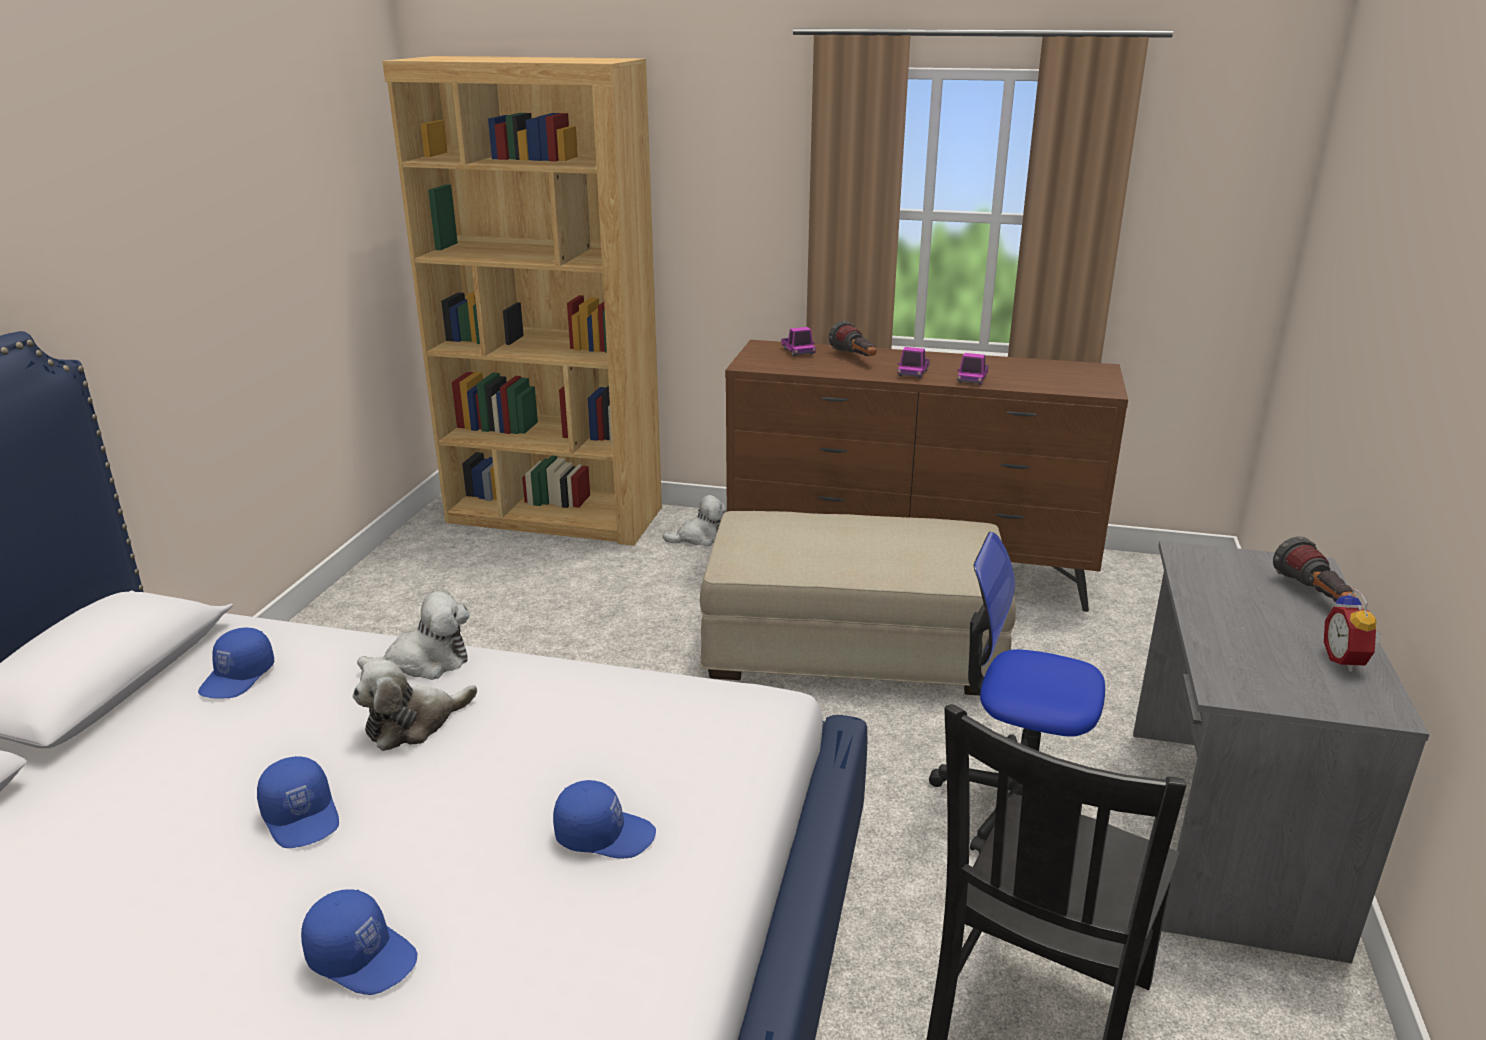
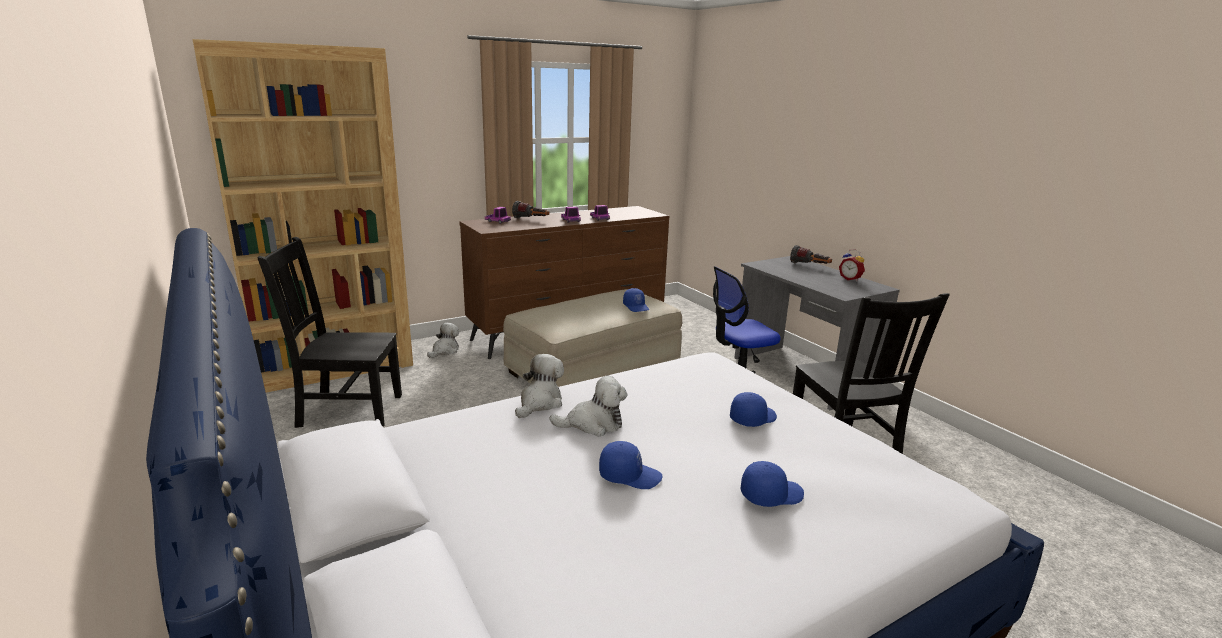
camera: 45 degrees left, 5 degrees down
blue cap [198,628,274,698] -> blue cap moved to [623,288,649,312]
plush toy [352,660,477,751] -> plush toy turned 105 degrees counterclockwise [550,376,628,436]
none -> black chair [257,237,402,428]

